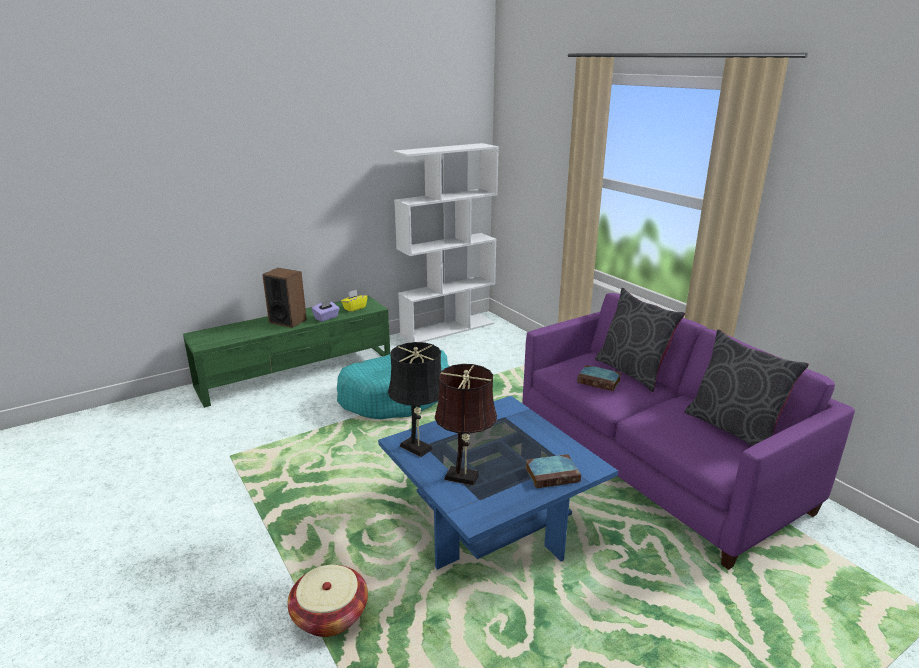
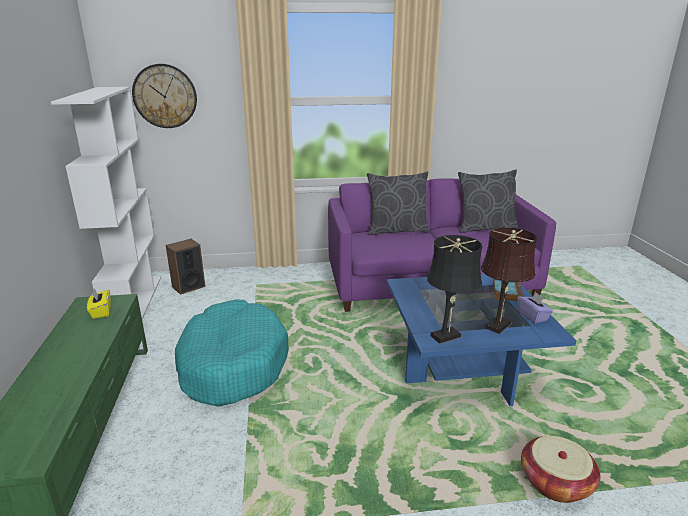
camera: 65 degrees left, 0 degrees up
speaker [262,268,307,328] -> speaker moved to [166,239,205,295]
purple tissue box [311,300,340,322] -> purple tissue box moved to [517,292,553,324]
book [577,365,621,391] -> none
none -> wall clock [132,64,197,128]

